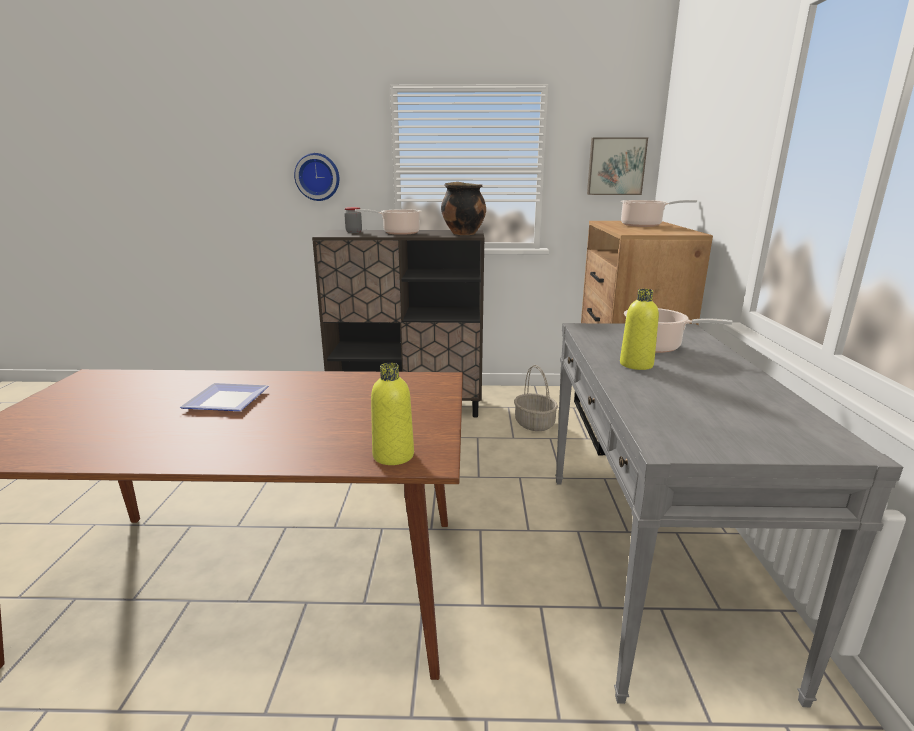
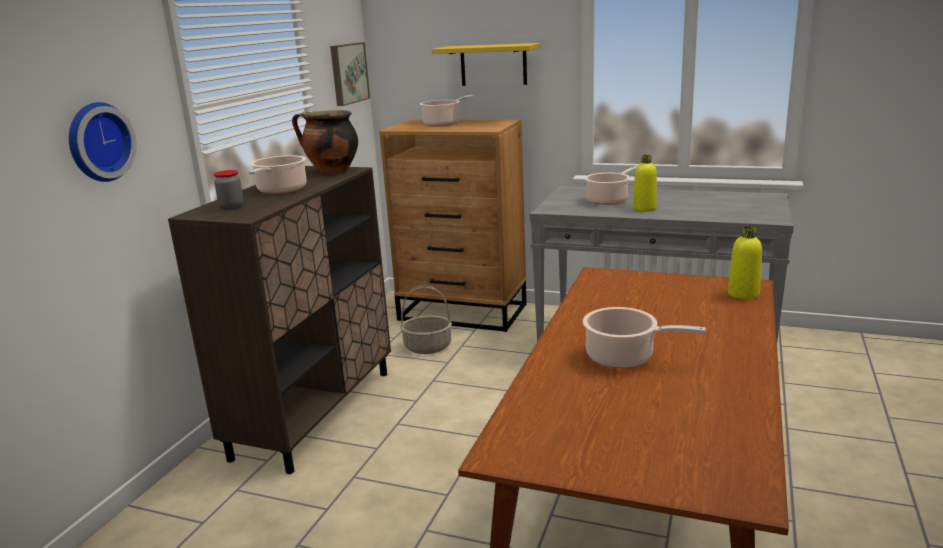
camera: 70 degrees left, 0 degrees up
plate [180,383,269,411] -> cooking pot [583,307,706,368]
none -> yellow shelf [432,43,541,86]

